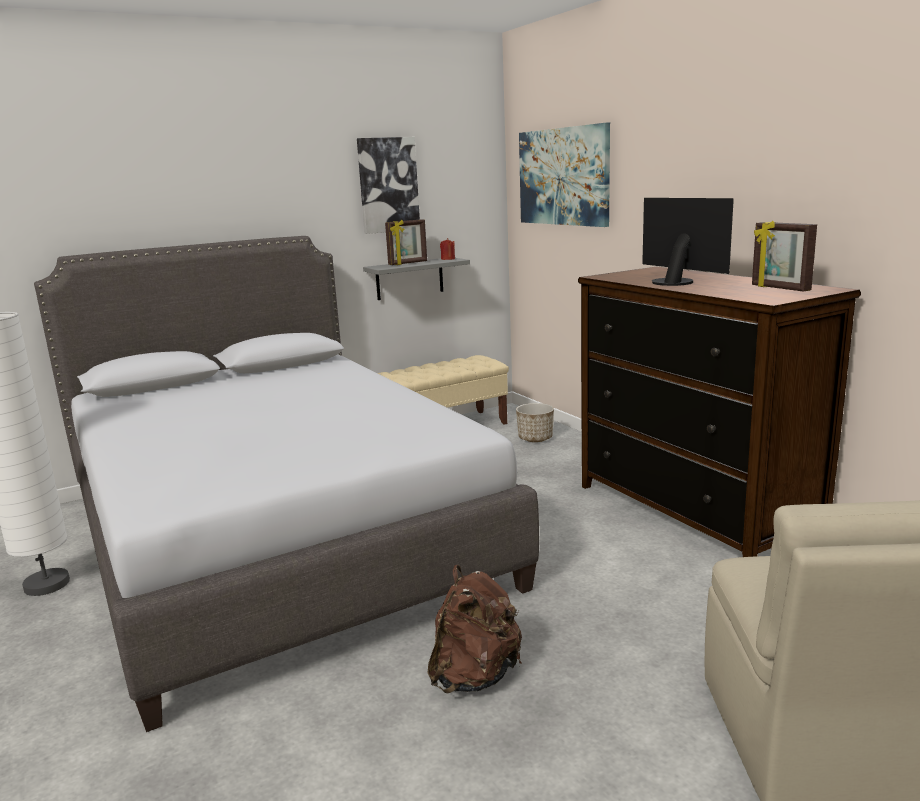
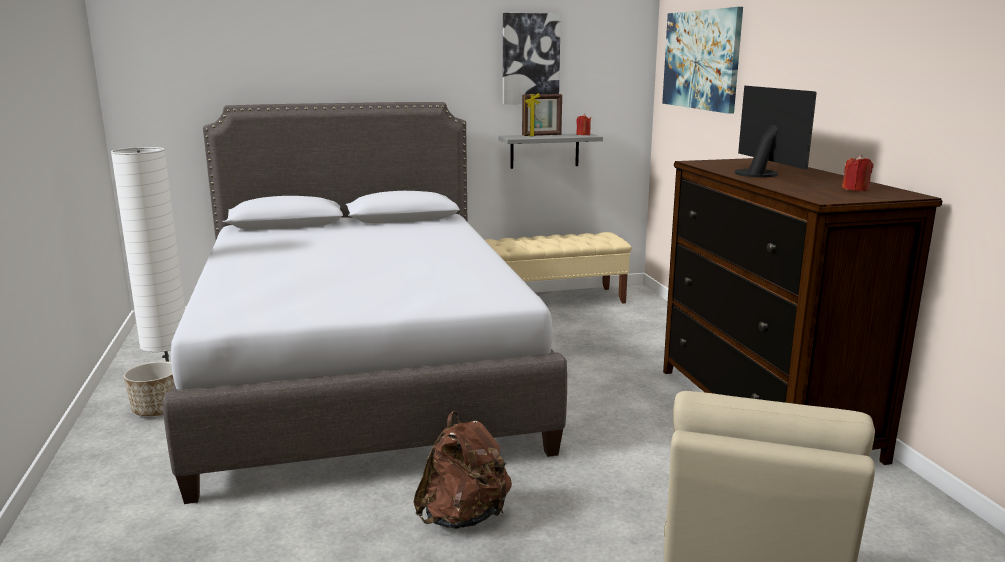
camera: 15 degrees right, 0 degrees up
planter [516,403,554,442] -> planter moved to [123,361,174,416]
picture frame [752,221,817,292] -> red candle [842,155,874,191]

